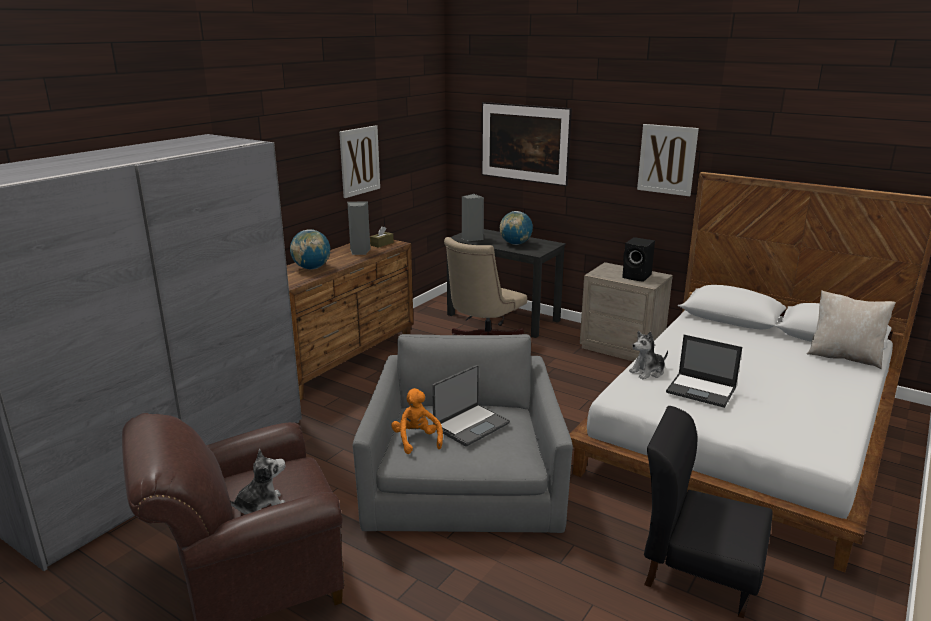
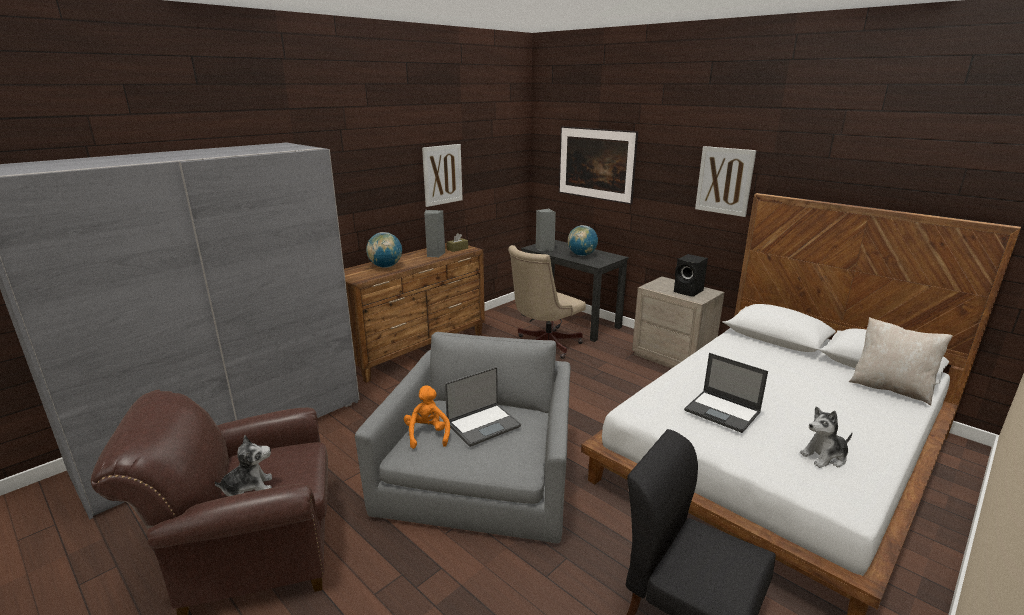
camera: 10 degrees right, 0 degrees up
plush toy [629,331,668,379] -> plush toy moved to [800,407,852,468]

